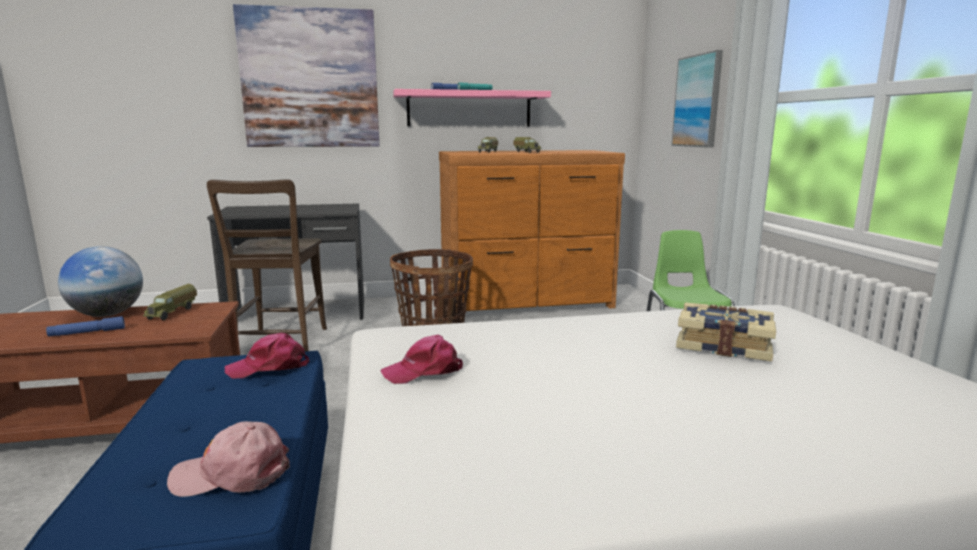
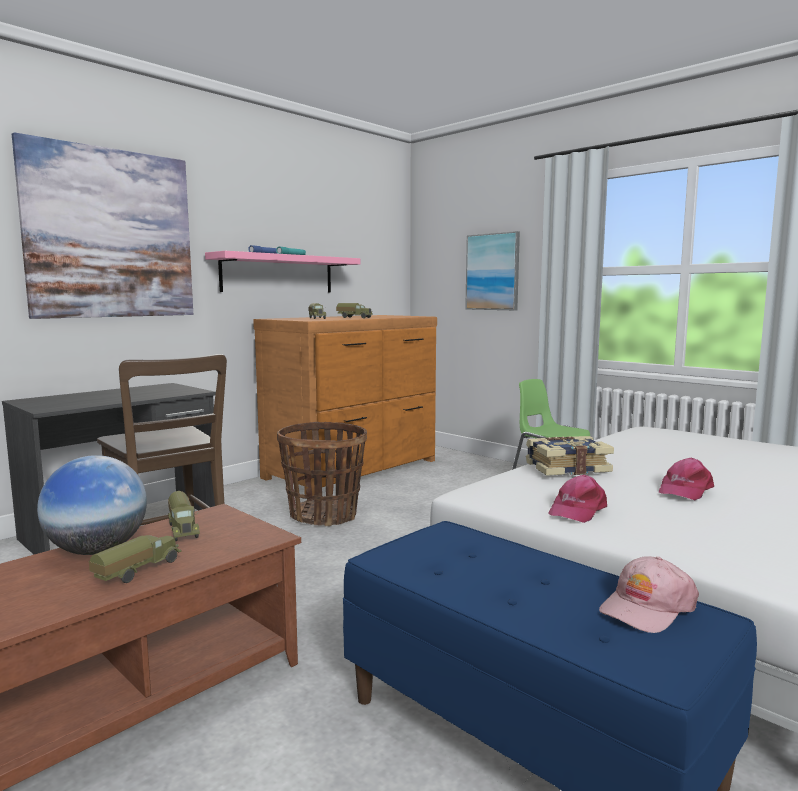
camera: 35 degrees left, 5 degrees down
blue flashlight [46,316,125,337] -> toy truck [89,535,182,583]
pink cap [225,333,310,379] -> pink cap moved to [659,457,714,500]
book [676,302,776,362] -> book moved to [526,436,614,476]

